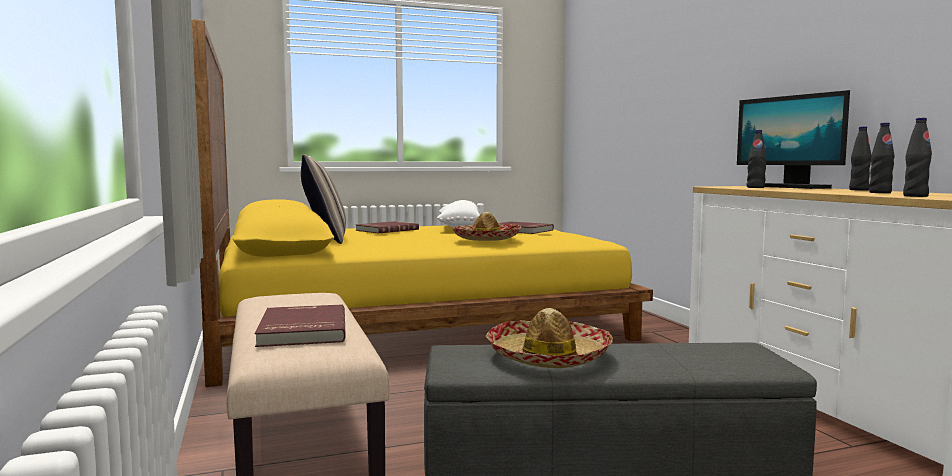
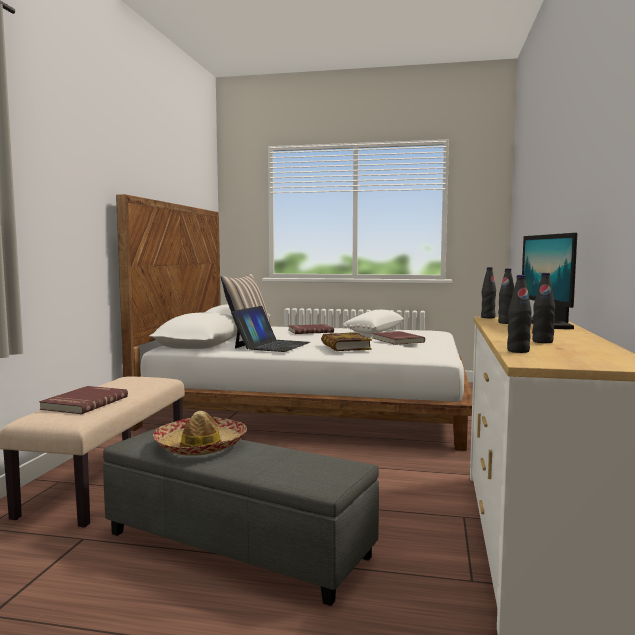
camera: 30 degrees right, 0 degrees up
yellow bed [192,19,653,387] -> white bed [116,194,472,451]
hat [452,212,521,241] -> book [321,332,372,351]
black bottle [849,126,871,191] -> black bottle moved to [481,267,496,318]
none -> laptop [231,306,310,352]

